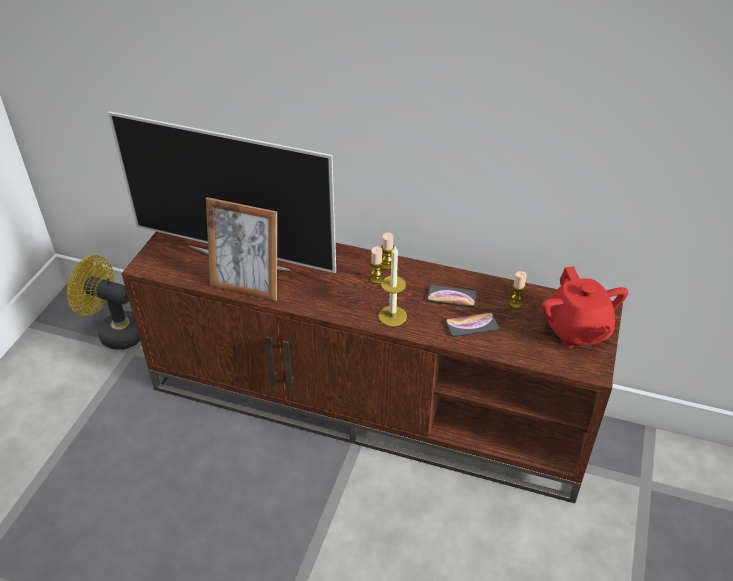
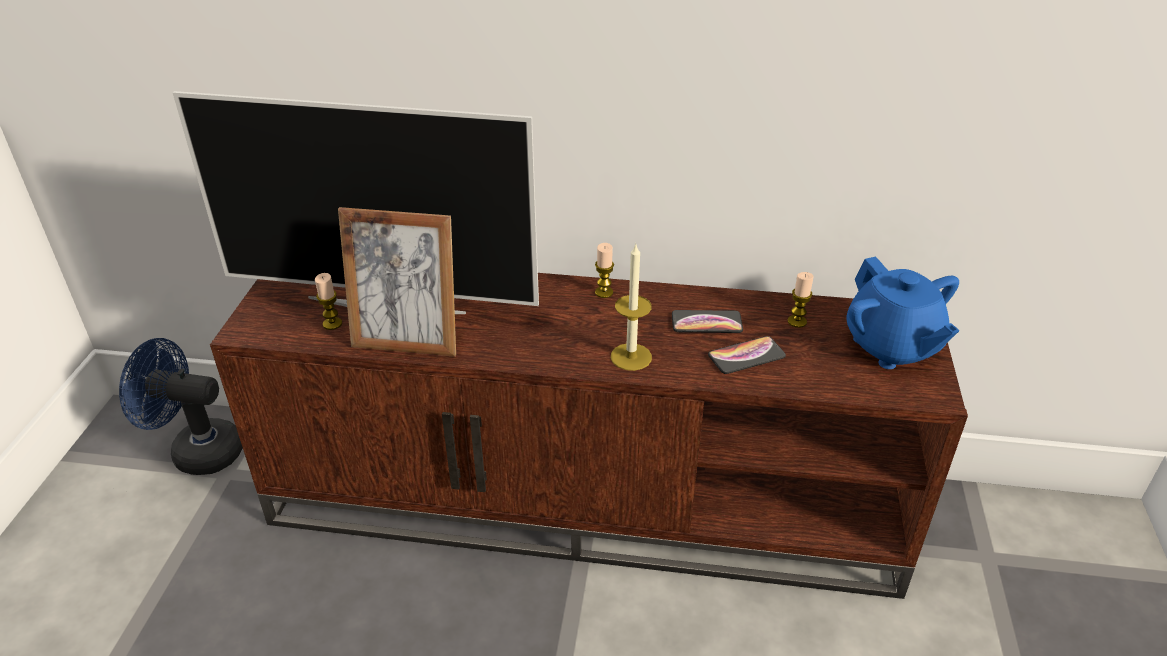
camera: 10 degrees left, 5 degrees down
yellow fan [67,255,140,350] -> blue fan [119,338,243,475]
candle [370,246,383,284] -> candle moved to [315,273,342,330]
red teapot [541,266,628,348] -> blue teapot [846,257,959,369]

